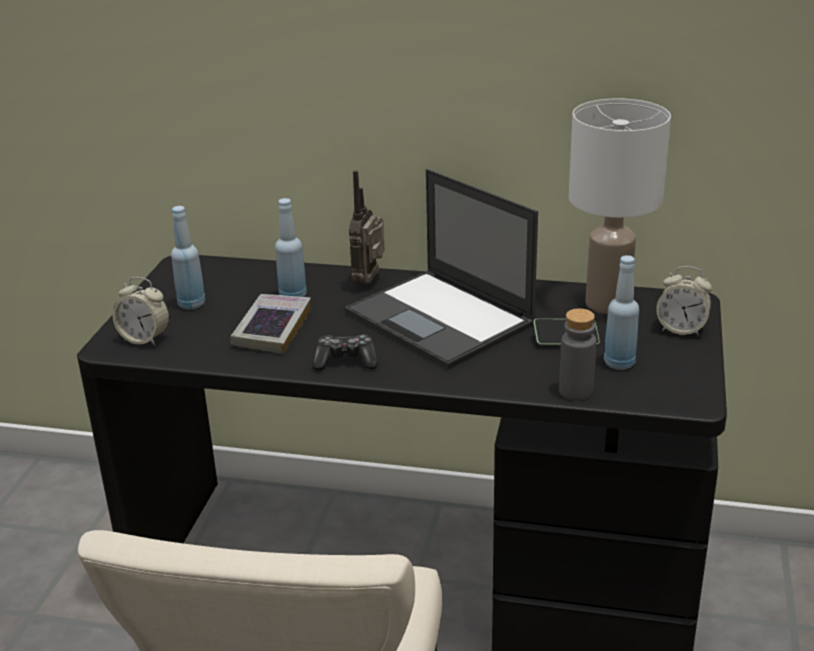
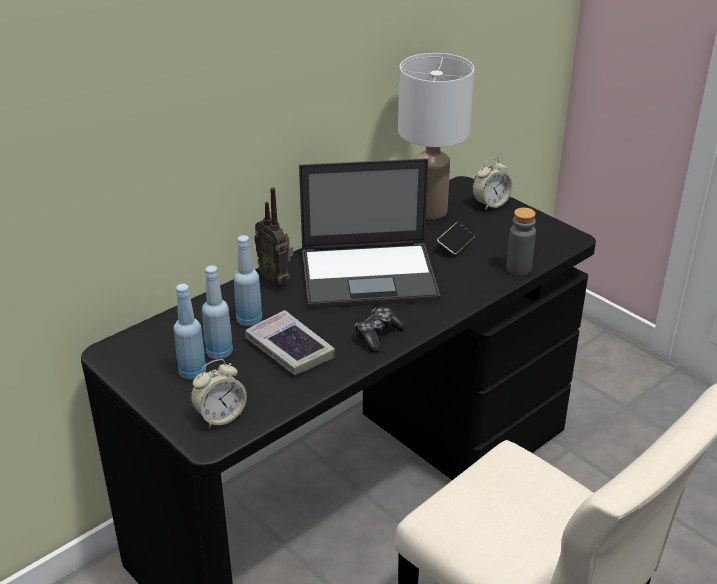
camera: 55 degrees left, 5 degrees up
blue bottle [604,255,639,370] -> blue bottle moved to [202,265,233,360]

